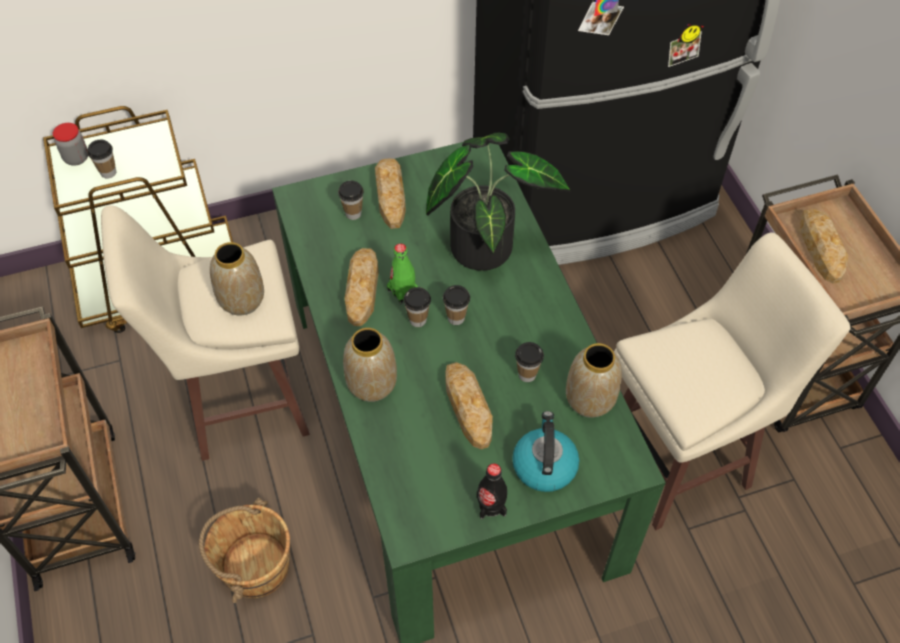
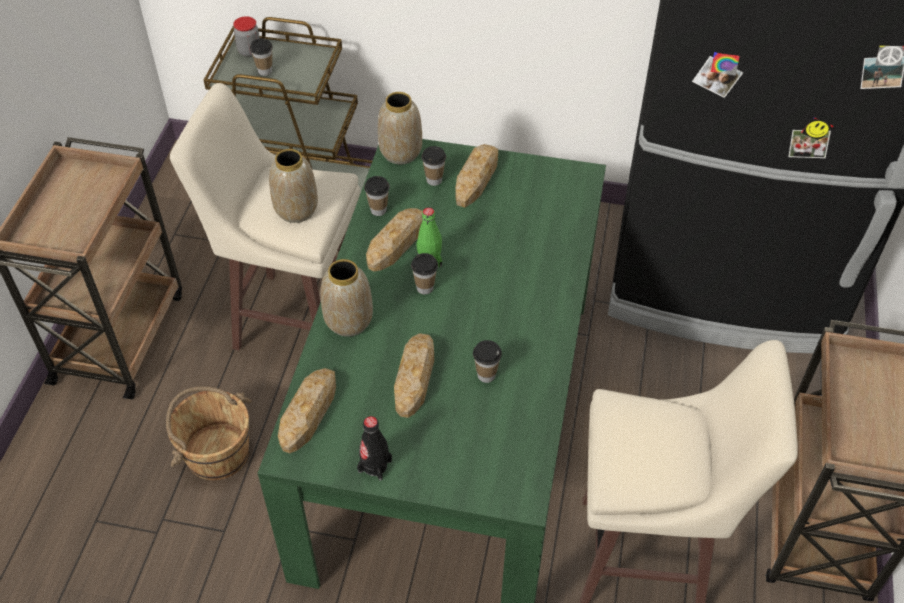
camera: 30 degrees right, 5 degrees down
potted plant [426,133,570,271] -> none
cup [443,285,470,325] -> cup moved to [364,176,390,216]
kettle [512,411,579,492] -> none
vase [566,343,622,418] -> vase moved to [378,92,422,164]
bread [800,209,848,284] -> bread moved to [278,368,336,453]

